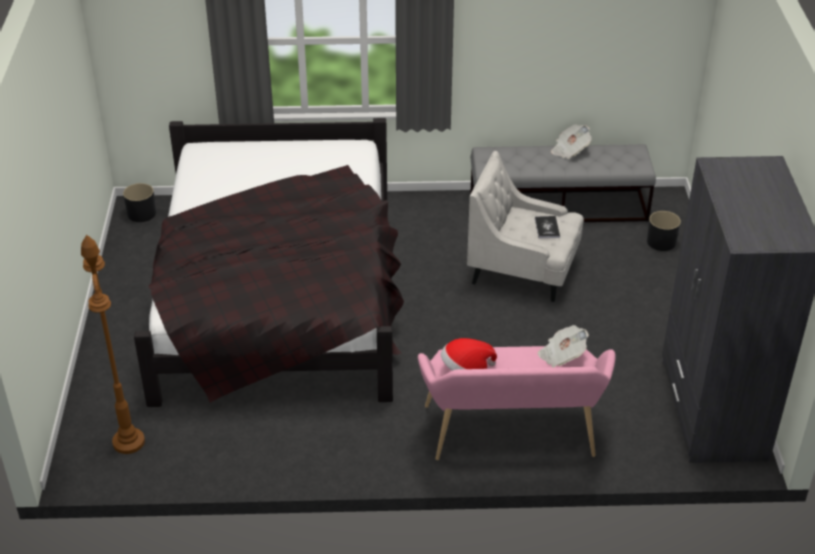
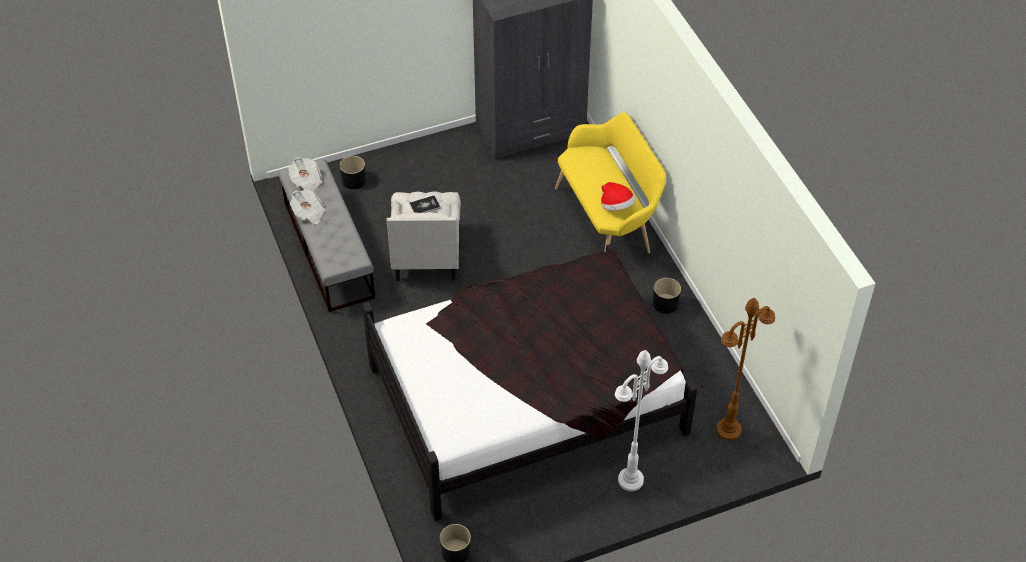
camera: 110 degrees left, 10 degrees up
pink bench [418,346,616,460] -> yellow bench [555,112,666,253]
newspaper [537,325,589,367] -> newspaper moved to [288,157,323,191]
none -> white floor lamp [615,350,668,491]
none -> black planter [653,278,681,314]

